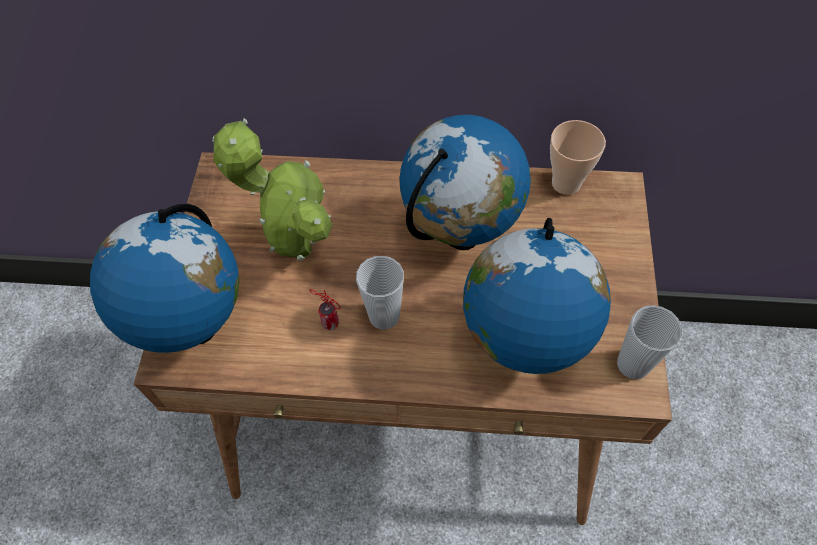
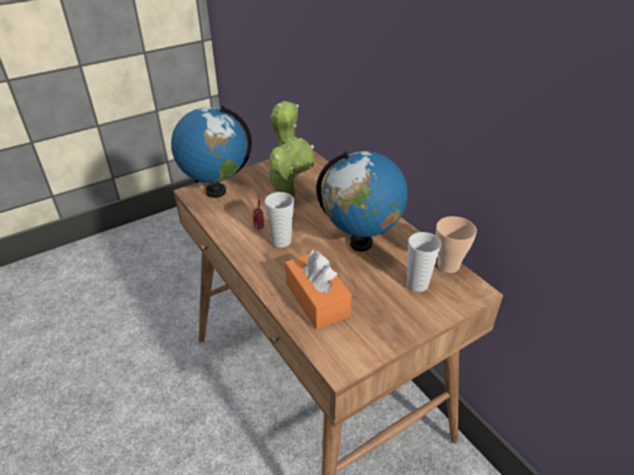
camera: 50 degrees right, 20 degrees down
globe [463,218,611,374] -> orange tissue box [285,250,352,329]
cup [617,305,683,379] -> cup moved to [407,232,441,292]

